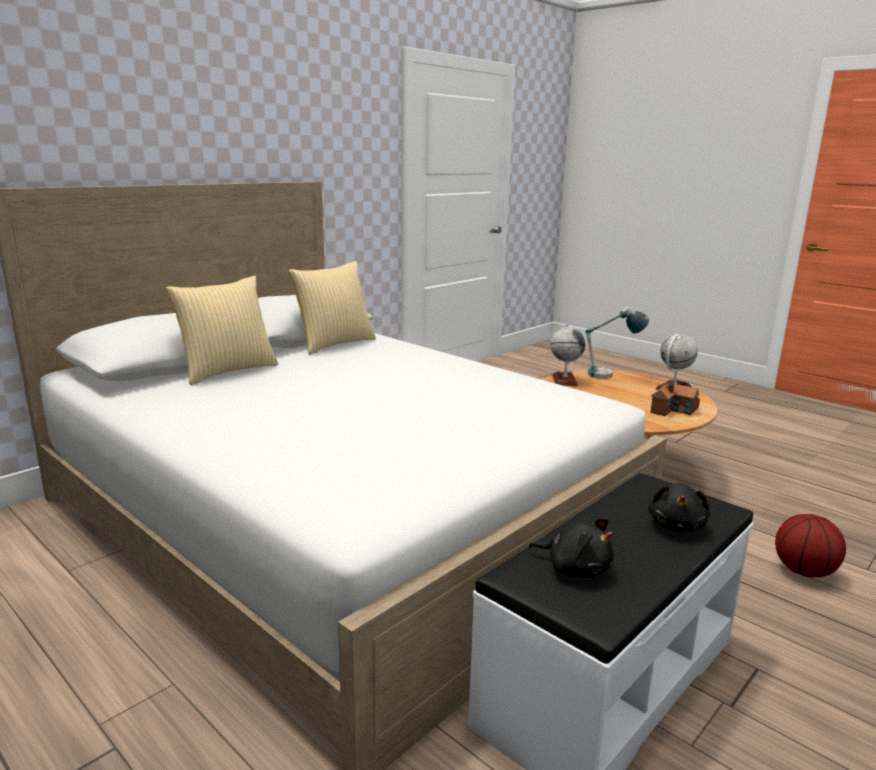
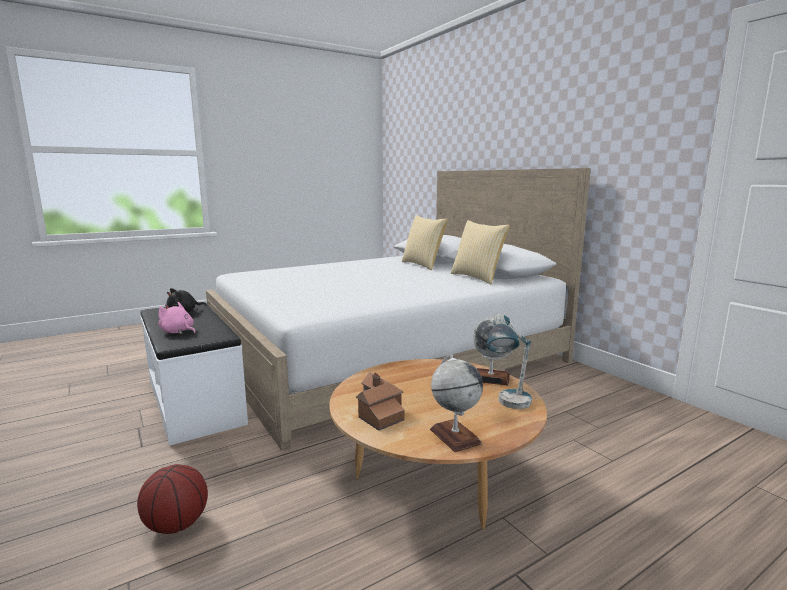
camera: 105 degrees right, 5 degrees down
black plush toy [648,483,710,532] -> pink plush toy [159,302,196,334]

